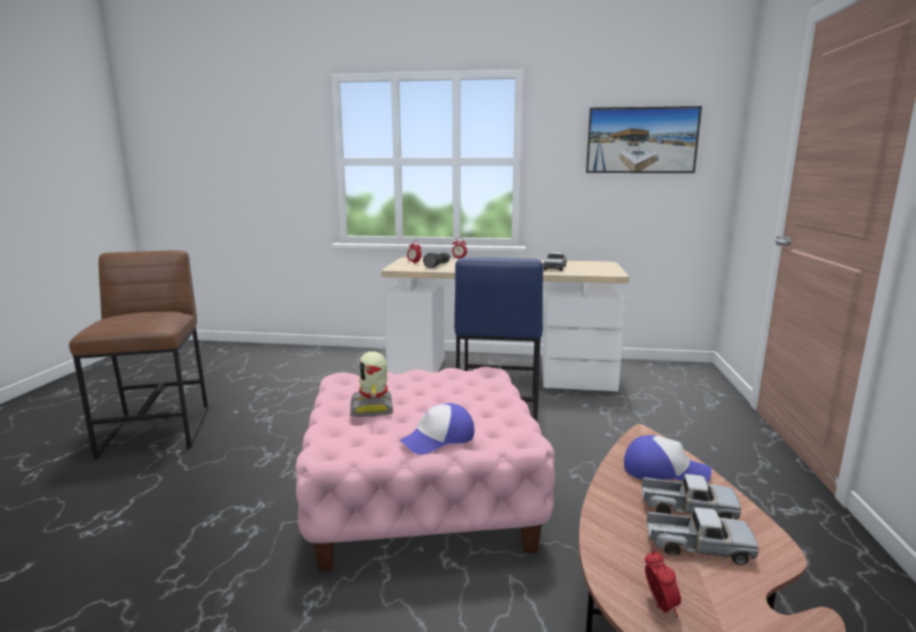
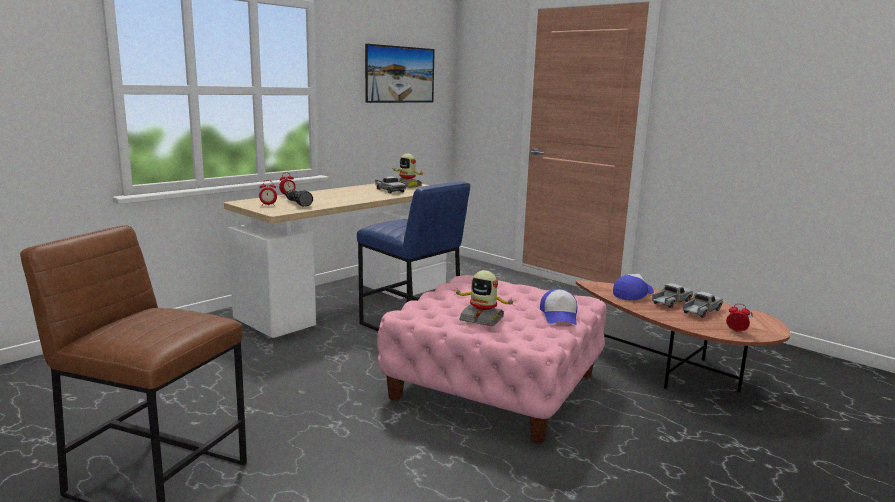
camera: 55 degrees left, 0 degrees up
none -> toy robot [393,154,424,188]

